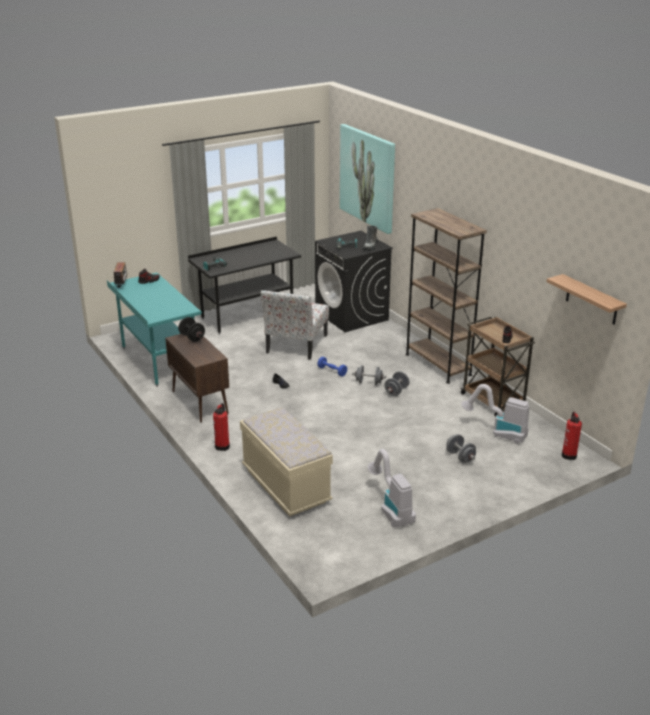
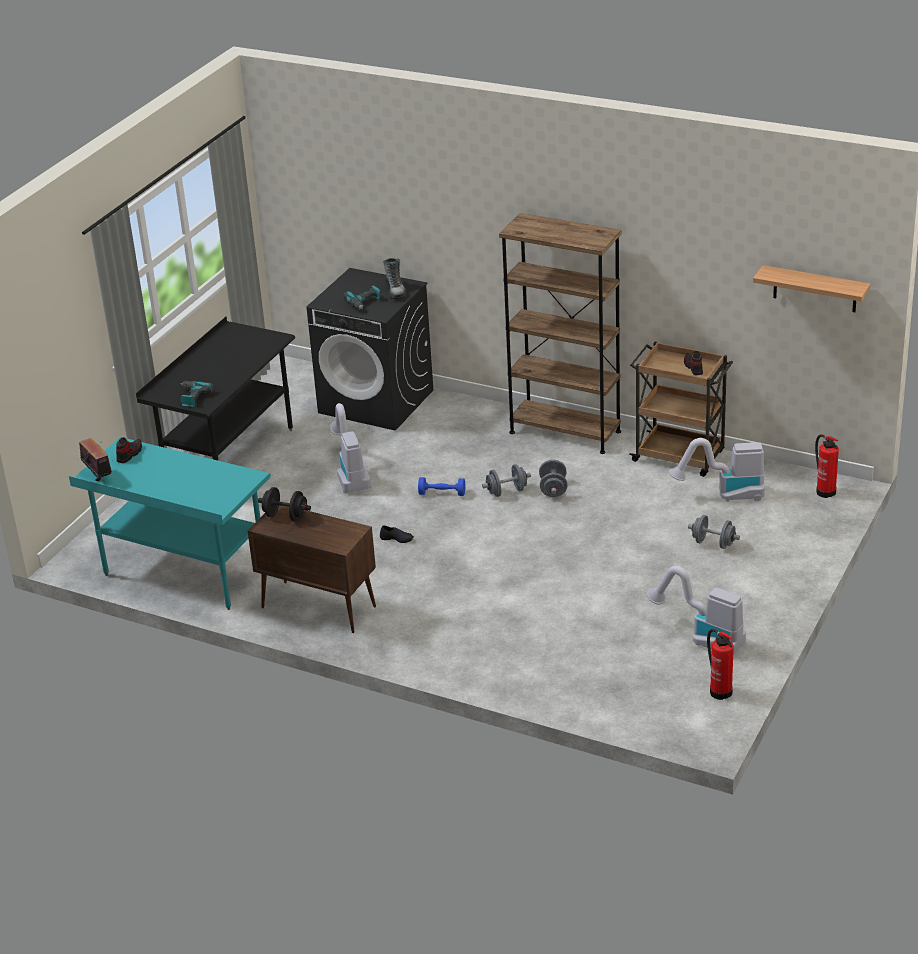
camera: 30 degrees left, 5 degrees up
fire extinguisher [213,403,230,451] -> fire extinguisher moved to [707,629,734,700]
beige bench [240,408,333,517] -> none
chair [261,290,329,360] -> vacuum cleaner [330,403,371,493]
picture [340,124,395,234] -> none

